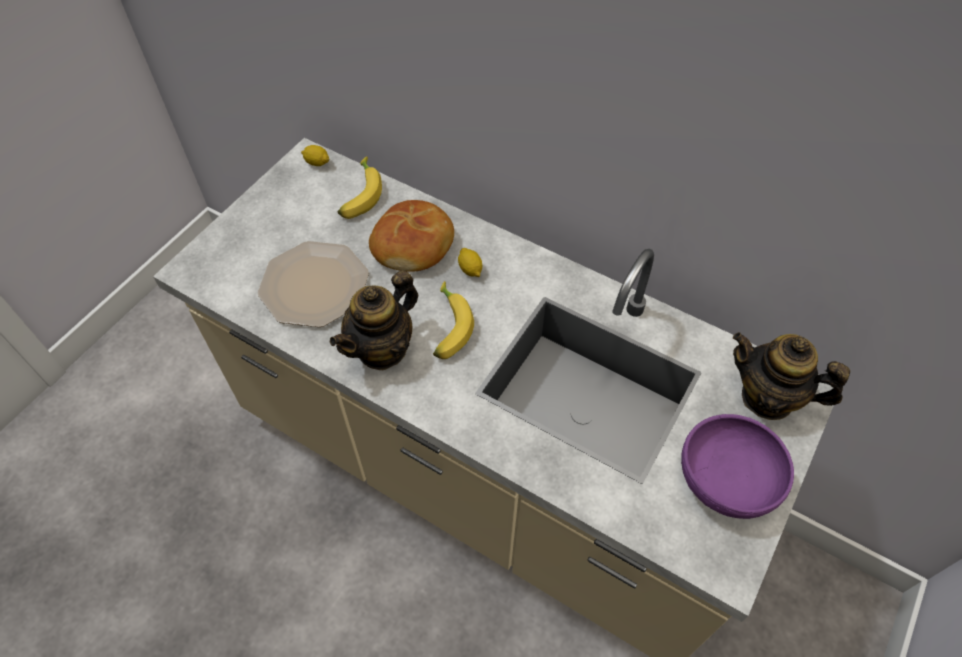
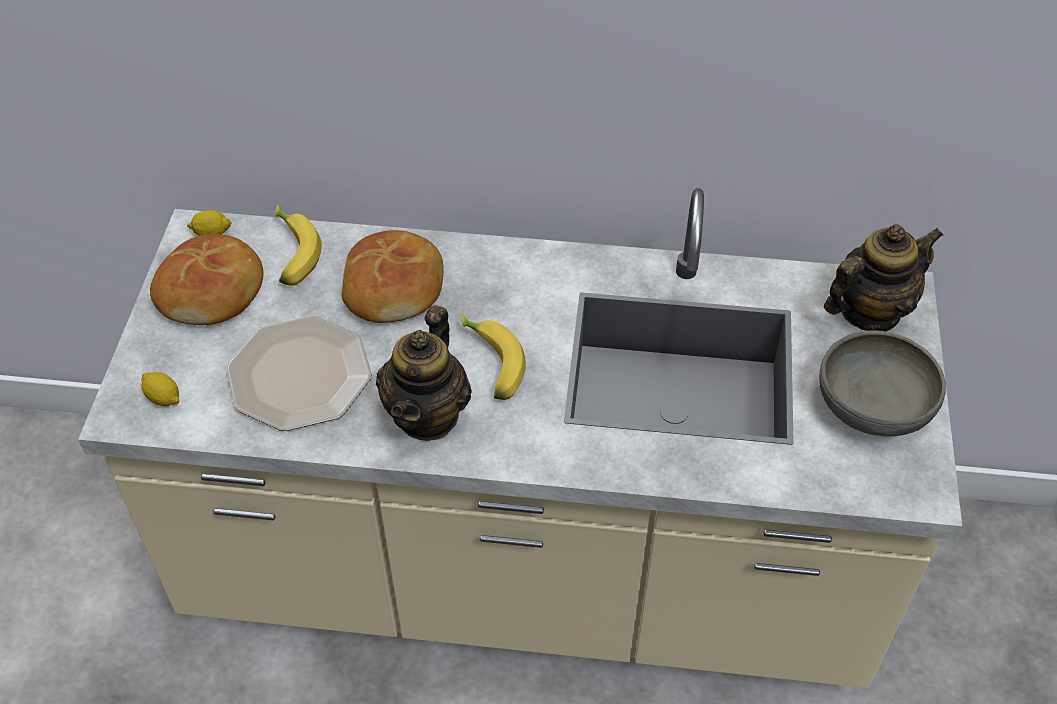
camera: 25 degrees left, 5 degrees down
lemon [458,248,482,277] -> lemon moved to [141,372,180,406]
purple bowl [681,414,794,519] -> grey bowl [819,330,946,437]
teapot [733,332,850,420] -> teapot turned 150 degrees clockwise [824,224,943,332]
none -> bread [150,234,263,325]

